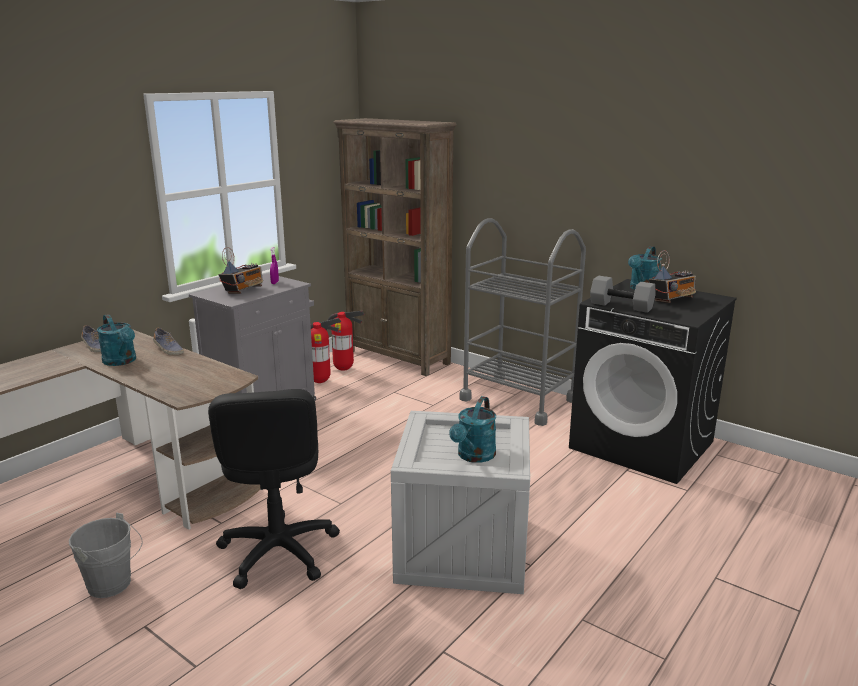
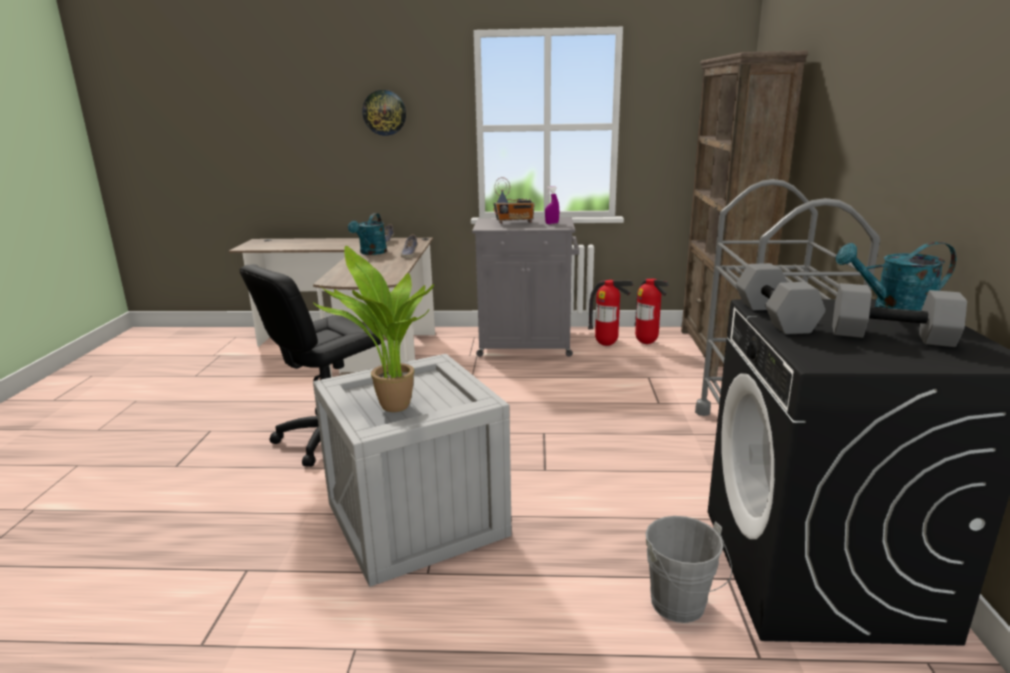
camera: 55 degrees right, 0 degrees up
grey bucket [69,513,143,598] -> grey bucket moved to [646,516,732,623]
turquoise watering can [449,396,496,463] -> potted plant [313,246,434,412]
radio [649,250,696,303] -> grey dumbbell [832,283,967,347]
none -> wall clock [362,90,406,136]

